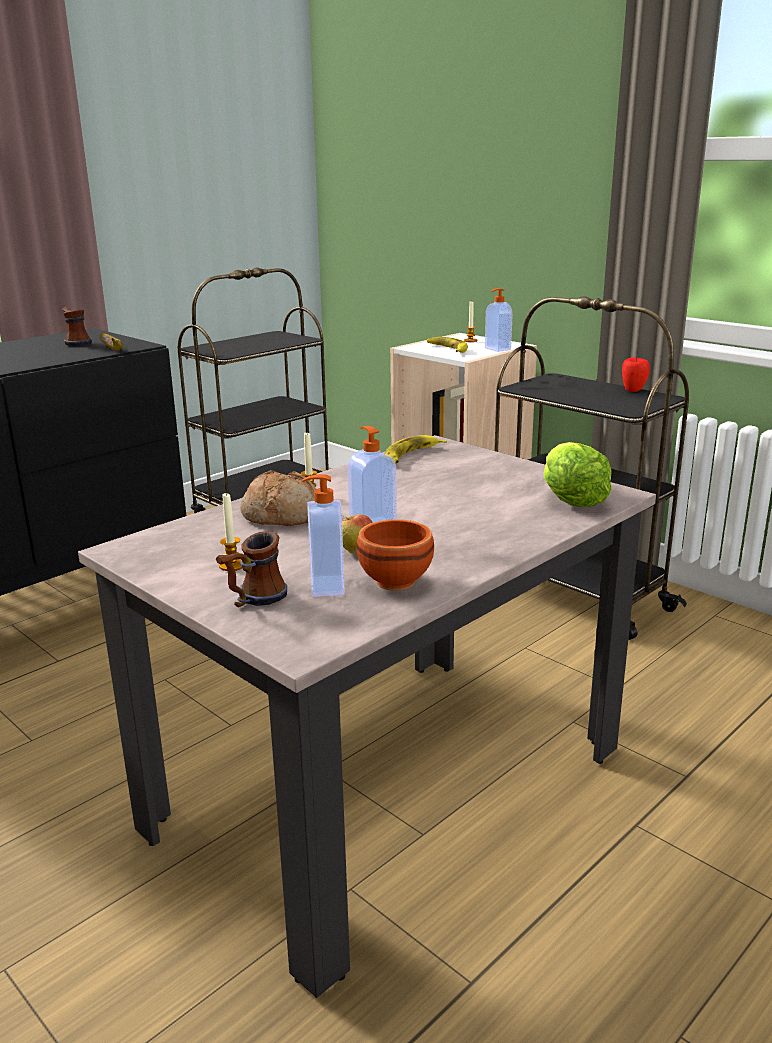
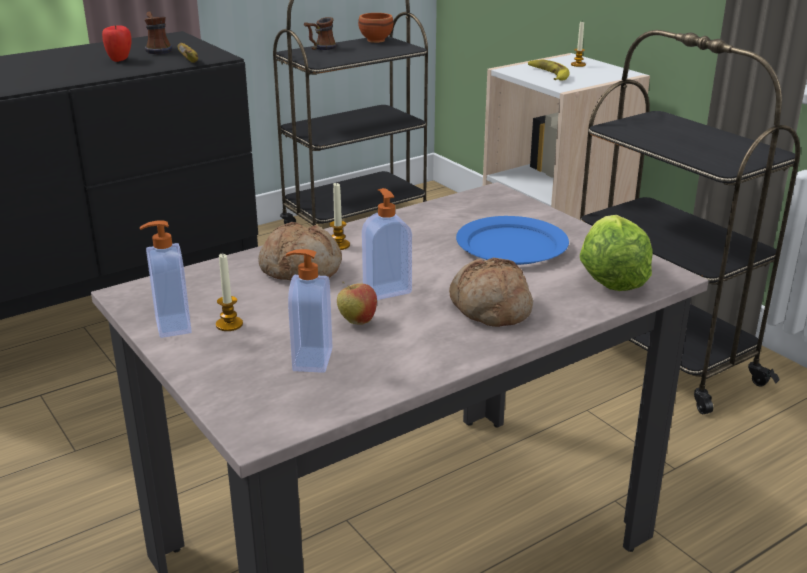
camera: 10 degrees right, 5 degrees up
mug [216,531,287,607] -> mug moved to [304,17,337,50]
brown bowl [356,519,434,591] -> brown bowl moved to [358,13,393,43]
banana [384,435,447,464] -> none
soap dispenser [485,288,513,352] -> soap dispenser moved to [140,220,191,338]
apple [622,358,650,392] -> apple moved to [102,25,132,62]
none -> bread [449,257,533,327]
none -> blue plate [456,216,569,265]

